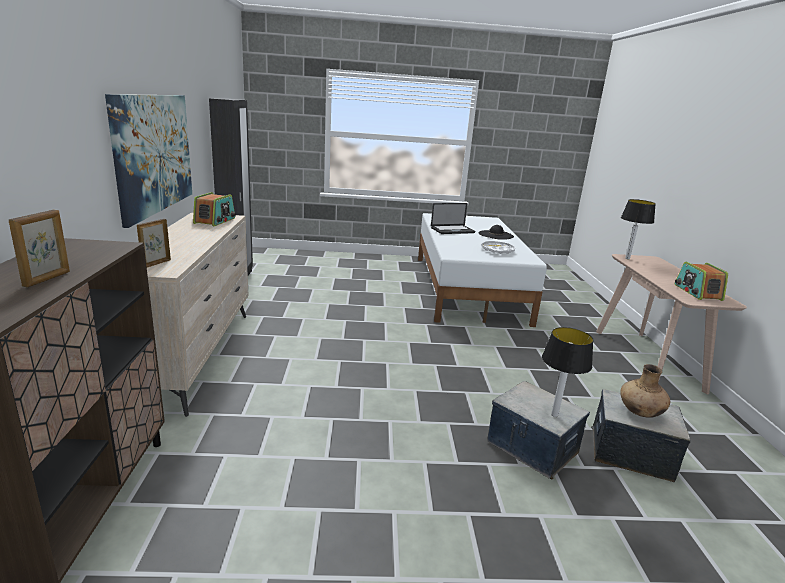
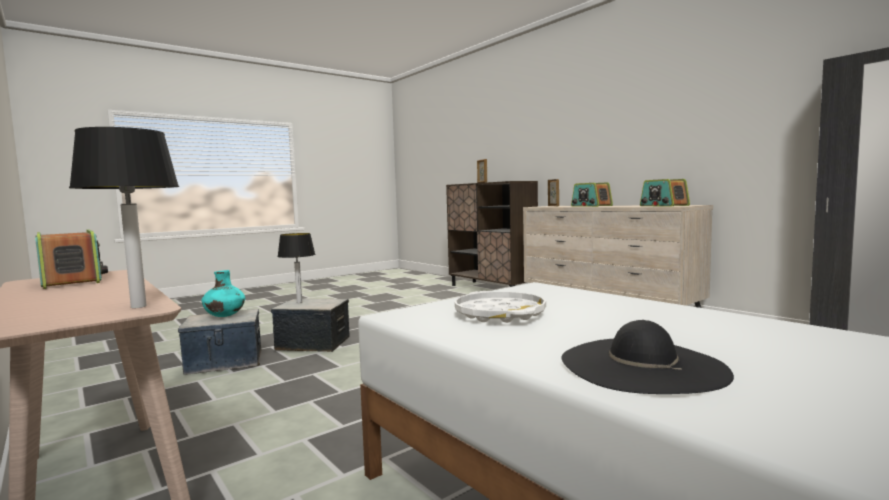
camera: 145 degrees right, 15 degrees down
picture [105,94,192,228] -> none
laptop [431,203,475,234] -> none
brown vase [620,364,671,418] -> turquoise vase [201,270,245,317]
none -> radio [571,182,613,207]

